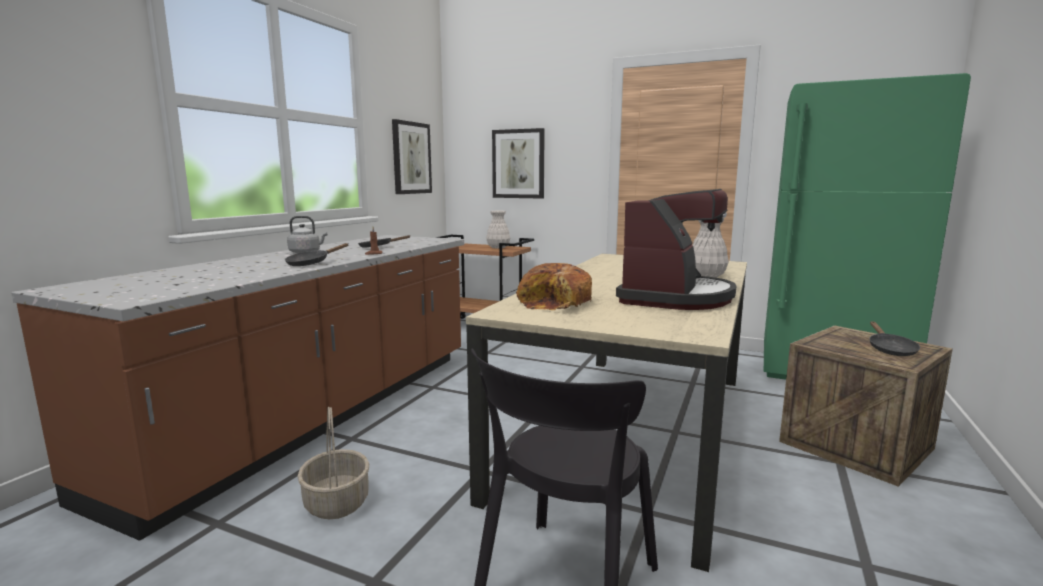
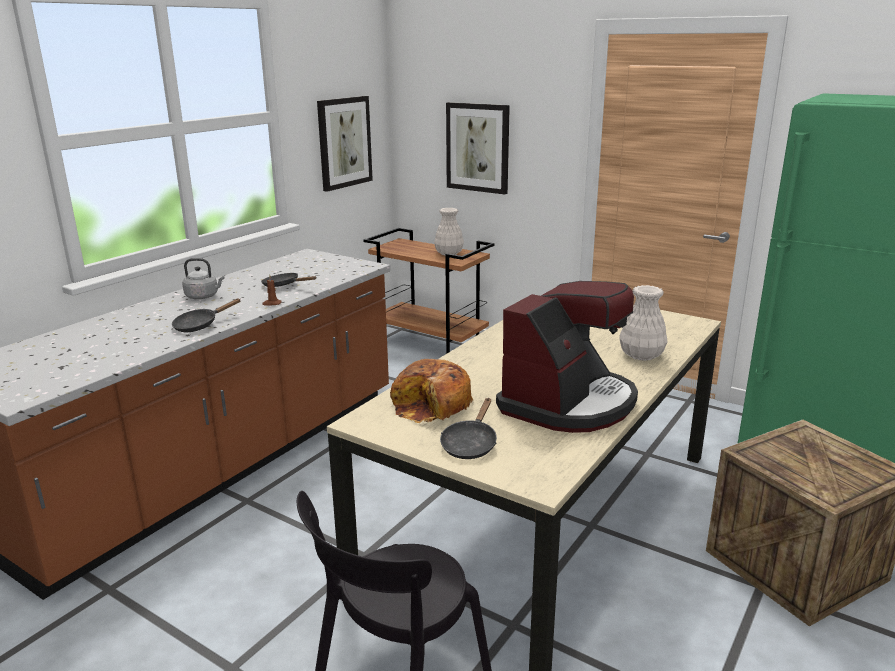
camera: 10 degrees right, 10 degrees up
basket [297,407,369,519] -> none
black frying pan [869,321,920,356] -> black frying pan moved to [440,398,497,459]

